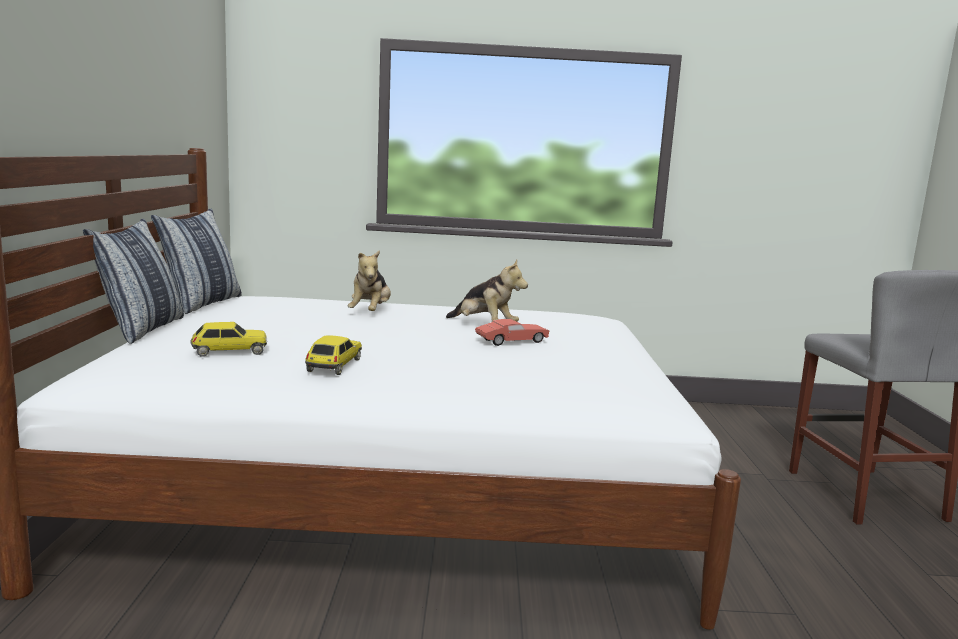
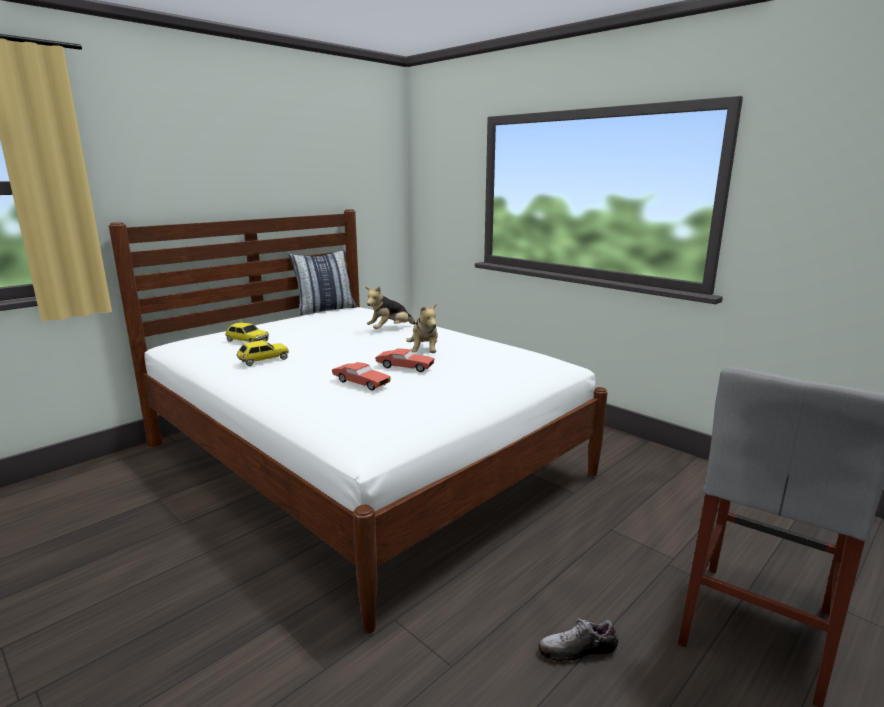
camera: 45 degrees right, 5 degrees up
pillow [83,219,184,344] -> none
none -> red toy car [332,362,391,390]
none -> shoe [539,618,618,662]

